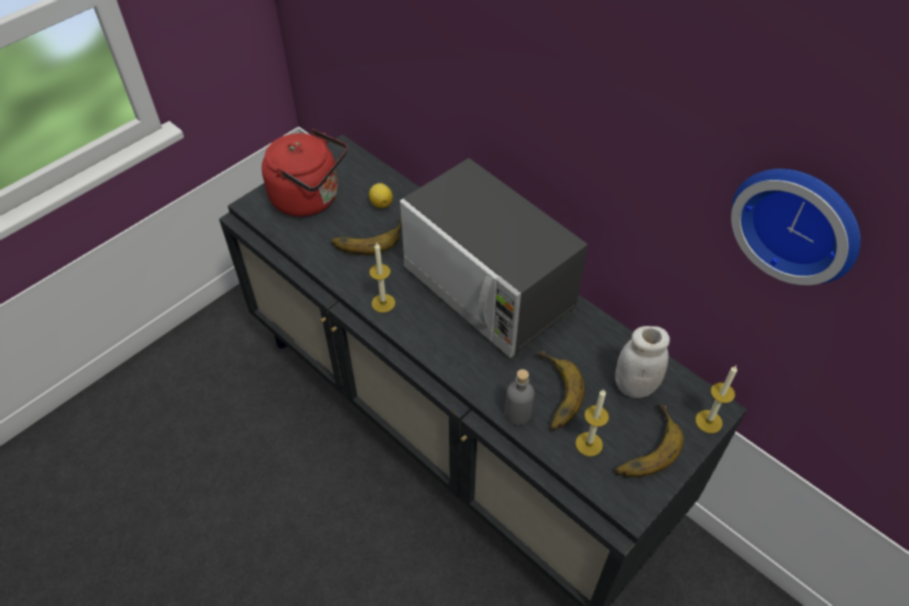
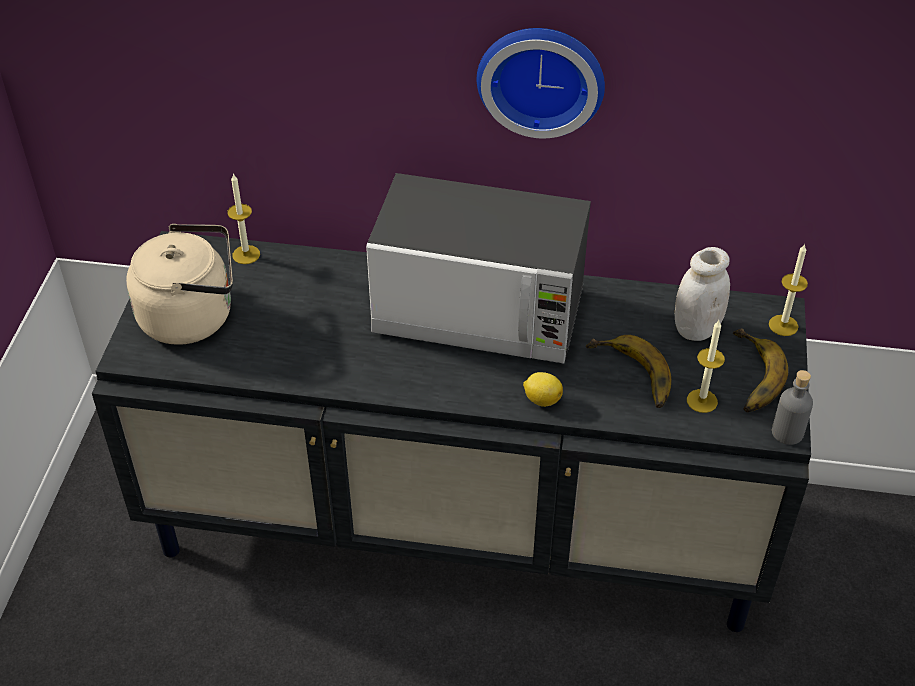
camera: 35 degrees left, 5 degrees down
red kettle [262,129,348,217] -> beige kettle [126,224,233,345]
banana [331,217,402,255] -> none
lemon [369,183,393,208] -> lemon moved to [523,372,563,407]
candle [369,243,395,313] -> candle moved to [227,173,260,264]
grey bottle [505,369,534,425] -> grey bottle moved to [772,370,813,445]
wall clock [731,169,861,285] -> wall clock moved to [477,28,605,138]

